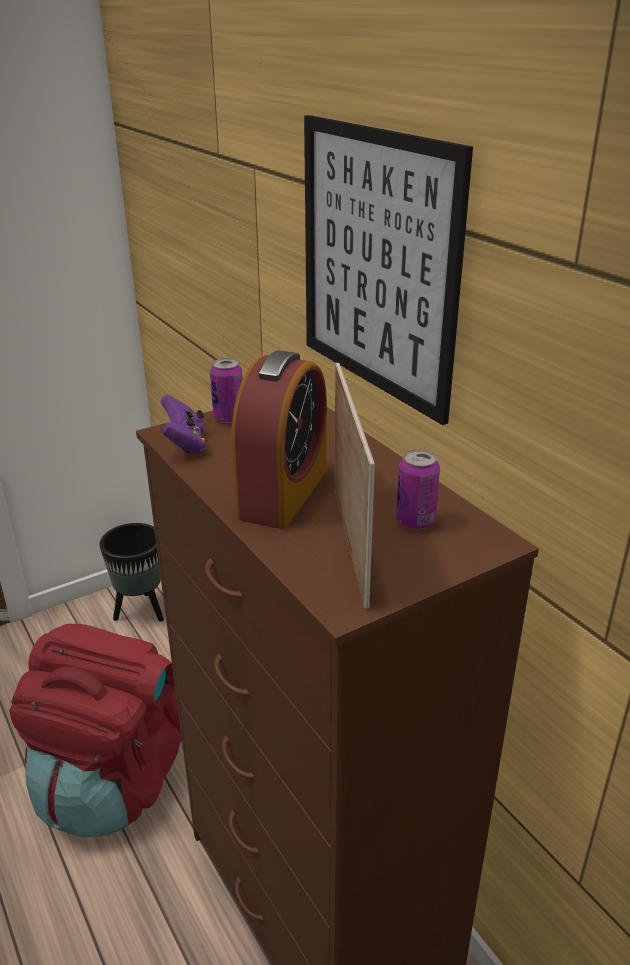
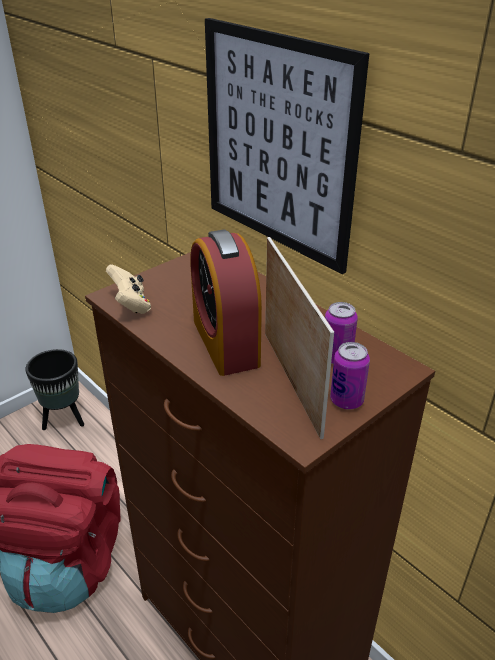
camera: 10 degrees left, 5 degrees up
purple game controller [160,395,206,454] -> beige game controller [106,264,151,314]
can [210,358,243,423] -> can moved to [330,342,370,410]
alarm clock [232,350,327,529] -> alarm clock turned 150 degrees clockwise [190,230,262,376]

